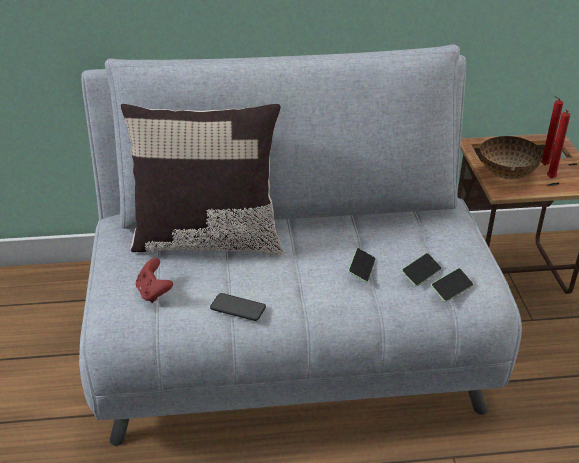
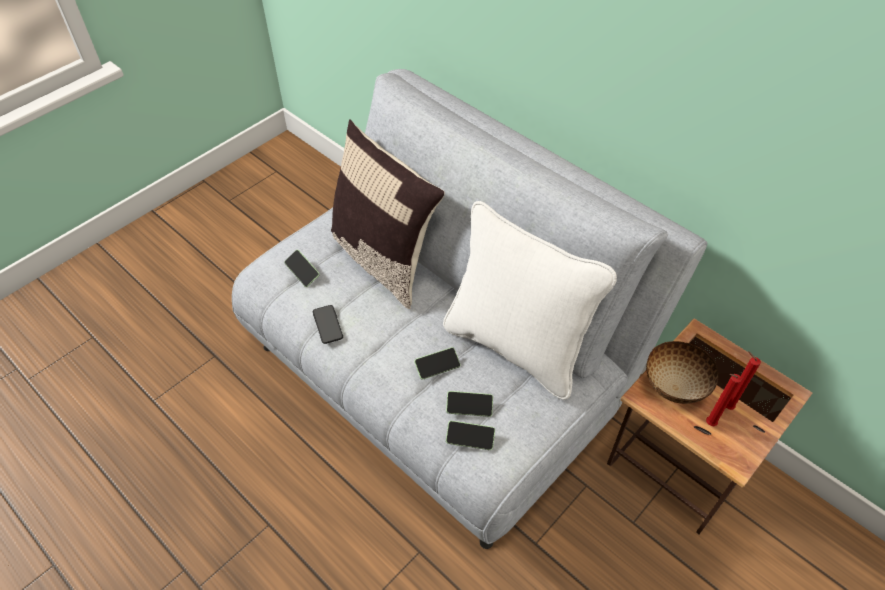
camera: 50 degrees right, 15 degrees up
red game controller [136,258,173,303] -> phone [284,250,320,287]
none -> white pillow [443,201,617,400]

